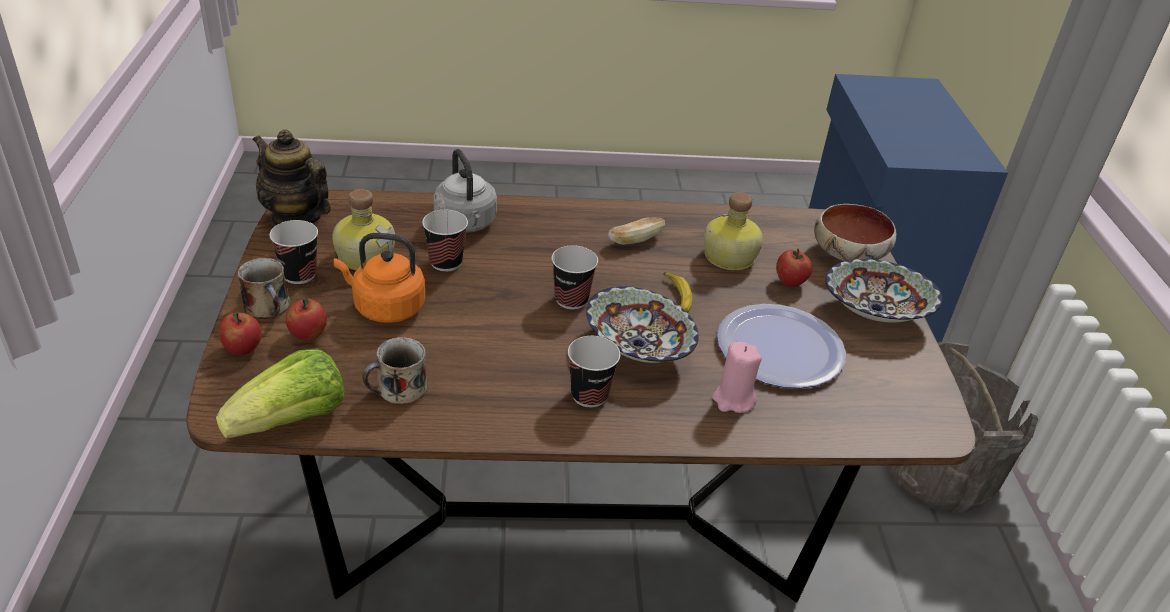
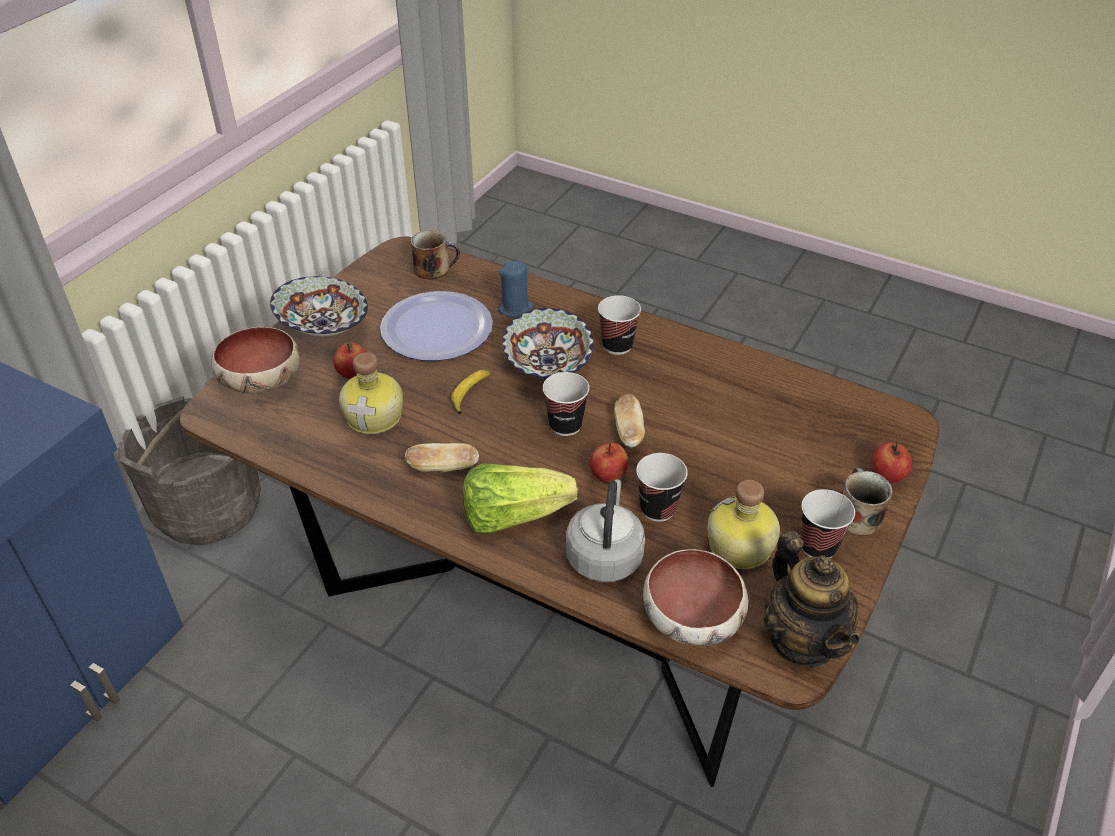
camera: 145 degrees left, 5 degrees up
lettuce [216,348,344,438] -> lettuce moved to [463,463,578,534]
apple [286,298,327,341] -> apple moved to [590,442,628,483]
orange kettle [334,233,425,323] -> none
mug [362,337,427,405] -> mug moved to [411,230,460,280]
pink candle [712,342,762,413] -> blue candle [498,261,534,318]
none -> bread [614,394,645,447]
none -> bowl [643,549,748,646]

